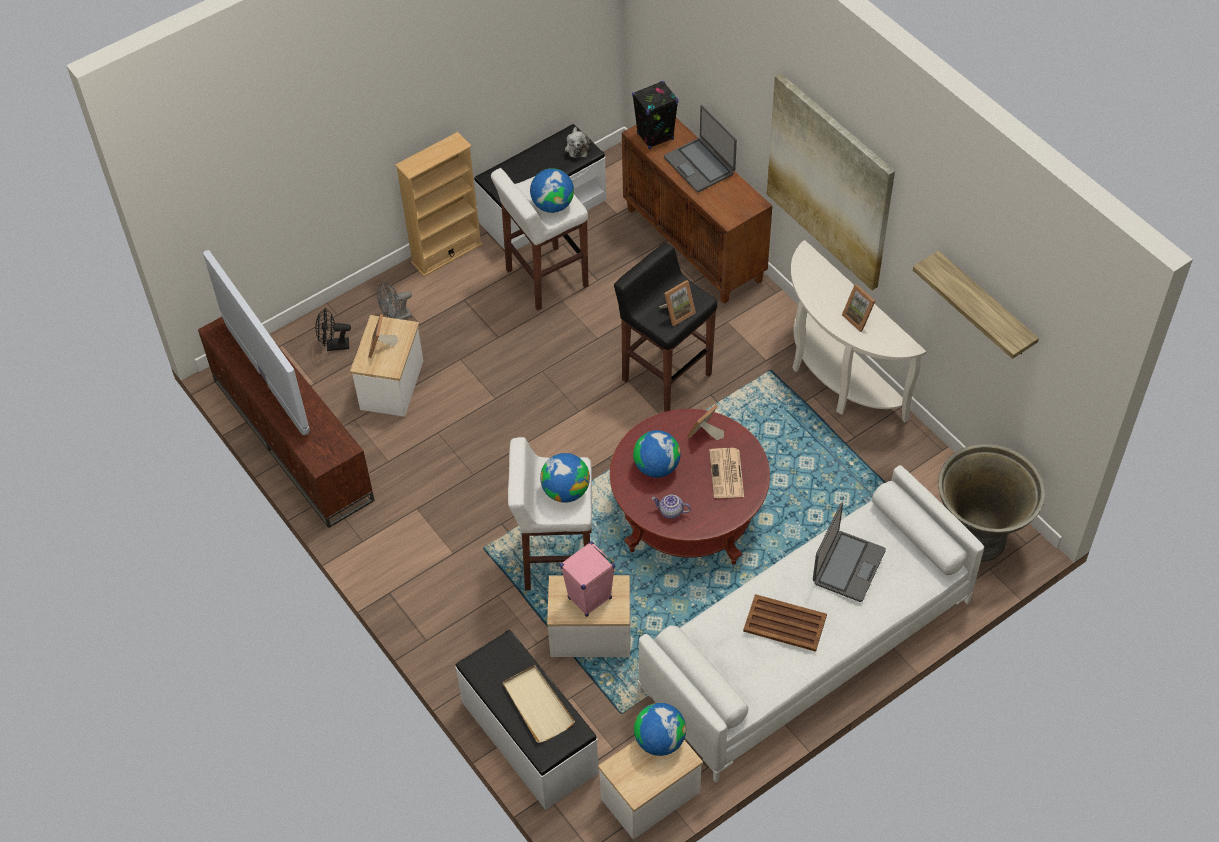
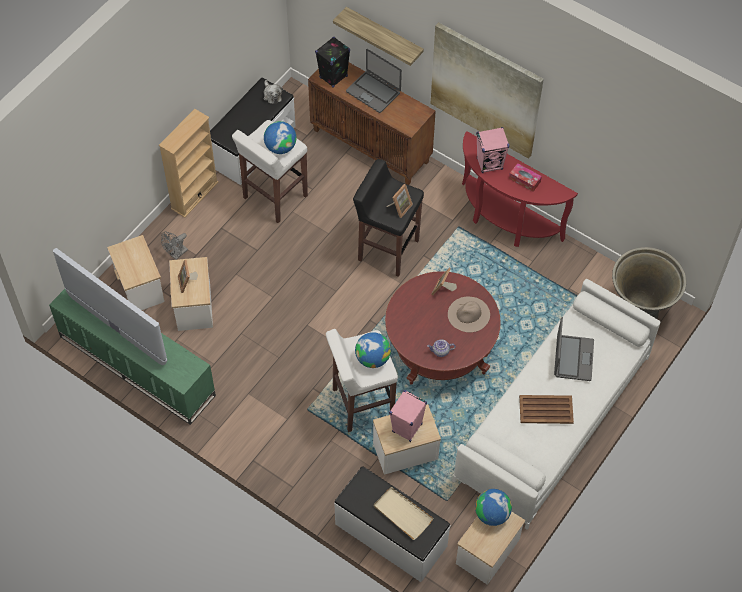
camera: 20 degrees left, 5 degrees up
brown tv stand [198,317,375,528] -> green tv stand [49,289,216,425]
black fan [315,308,351,351] -> side table [107,235,165,310]
globe [633,430,681,478] -> none
newspaper [709,448,744,498] -> beige hat [448,297,490,332]
white console table [791,240,926,423] -> red console table [462,131,578,247]
picture frame [842,284,875,332] -> tissue box [509,163,542,192]
shelf [913,251,1039,359] -> shelf moved to [333,7,424,66]
none -> pink speaker [476,127,509,173]

